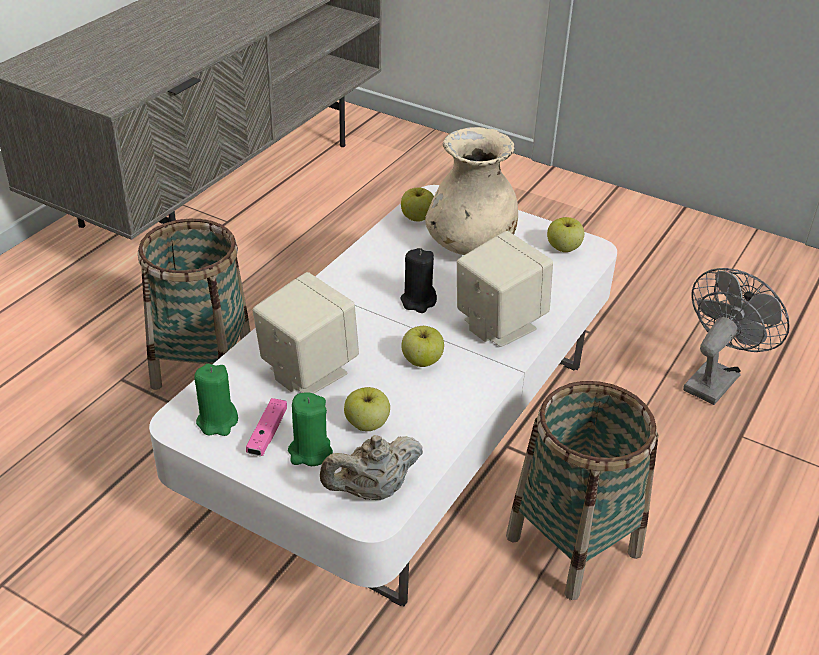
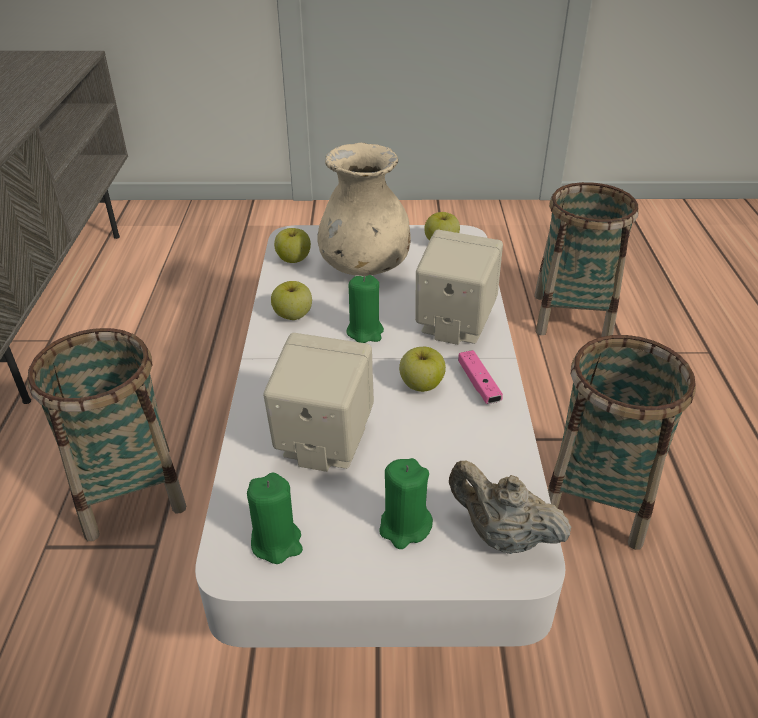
camera: 30 degrees left, 0 degrees up
pink game controller [246,398,287,456] -> pink game controller moved to [458,350,503,404]
beige teapot [320,435,423,500] -> beige teapot turned 90 degrees clockwise [449,460,571,554]
apple [344,387,390,431] -> apple moved to [271,281,312,320]
black candle [400,248,437,313] -> green candle [346,275,384,343]
grey fan [683,268,790,405] -> basket [534,182,638,337]

